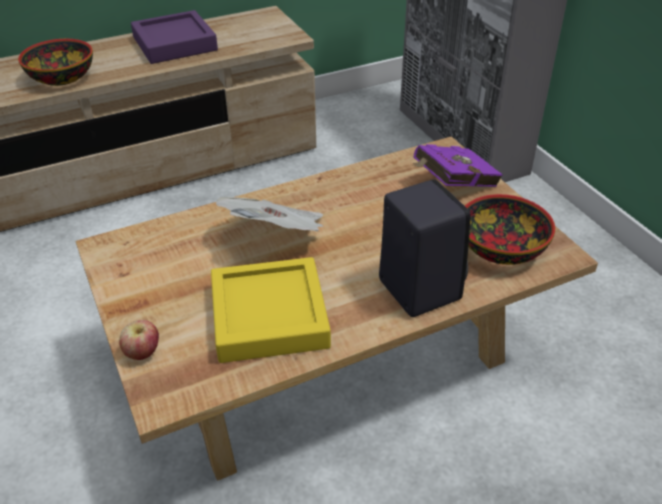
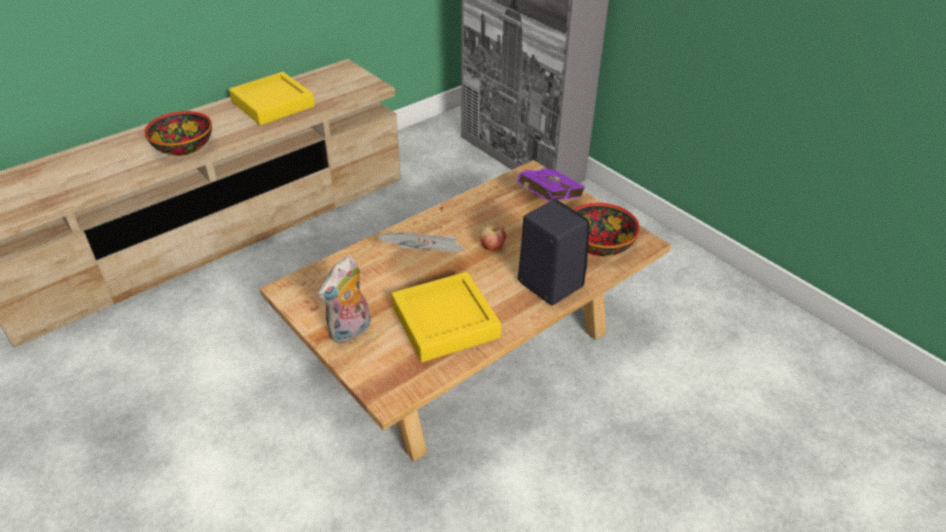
camera: 15 degrees left, 0 degrees up
apple [119,320,159,360] -> apple moved to [480,224,506,251]
purple tray [131,10,218,64] -> yellow tray [229,72,315,125]
none -> plush toy [318,257,370,344]

